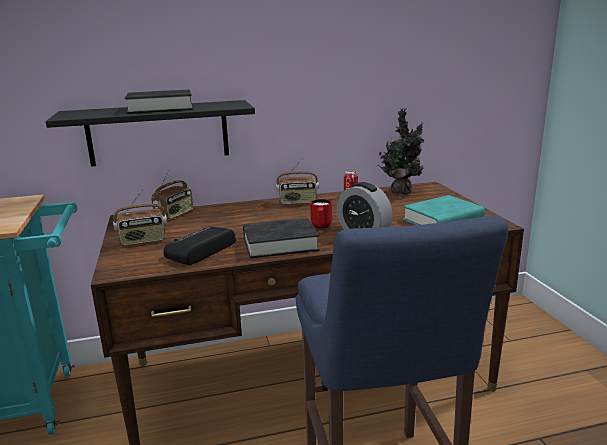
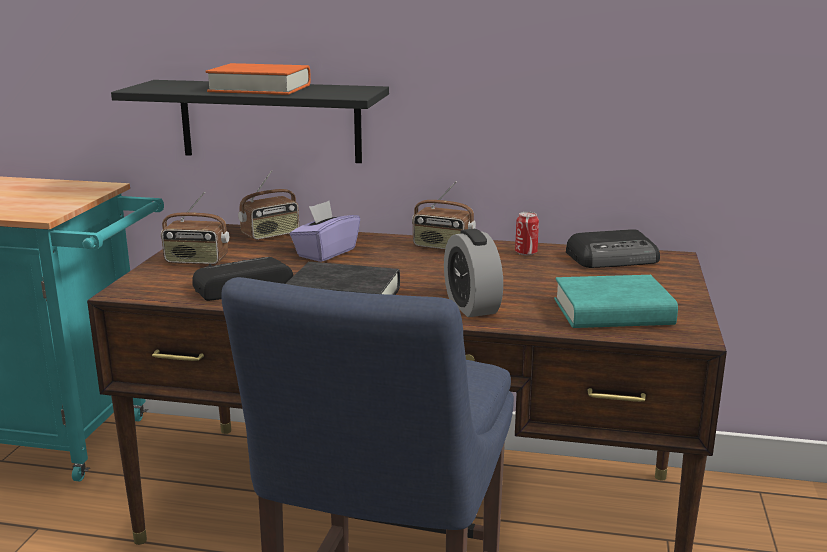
camera: 25 degrees right, 0 degrees up
black book [125,89,193,114] -> orange book [205,63,311,95]
red mug [310,199,332,229] -> none
potted plant [378,108,424,195] -> radio [566,229,660,268]
none -> purple tissue box [290,201,360,262]

